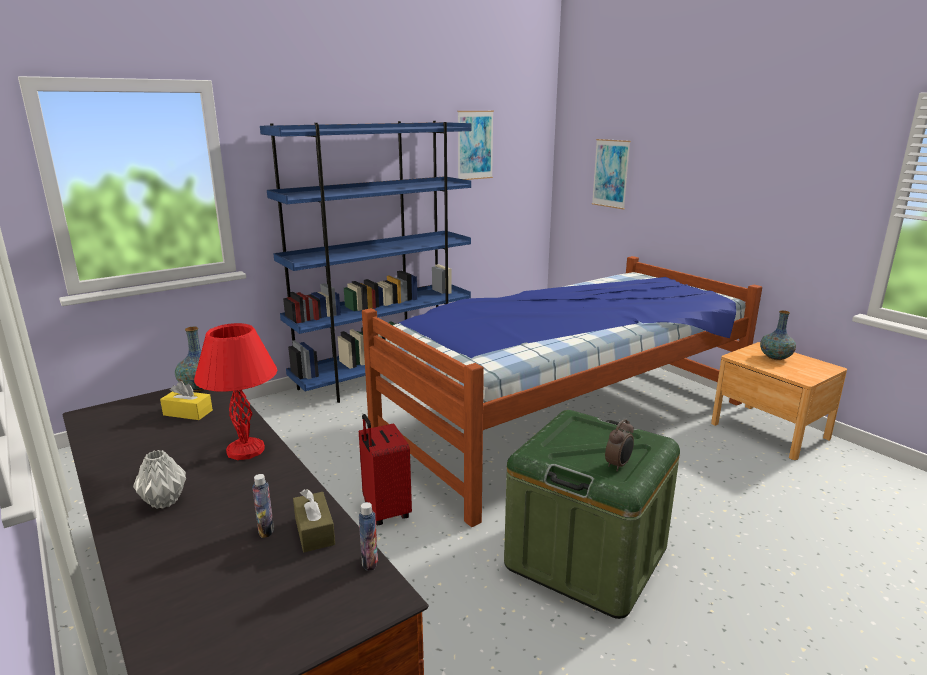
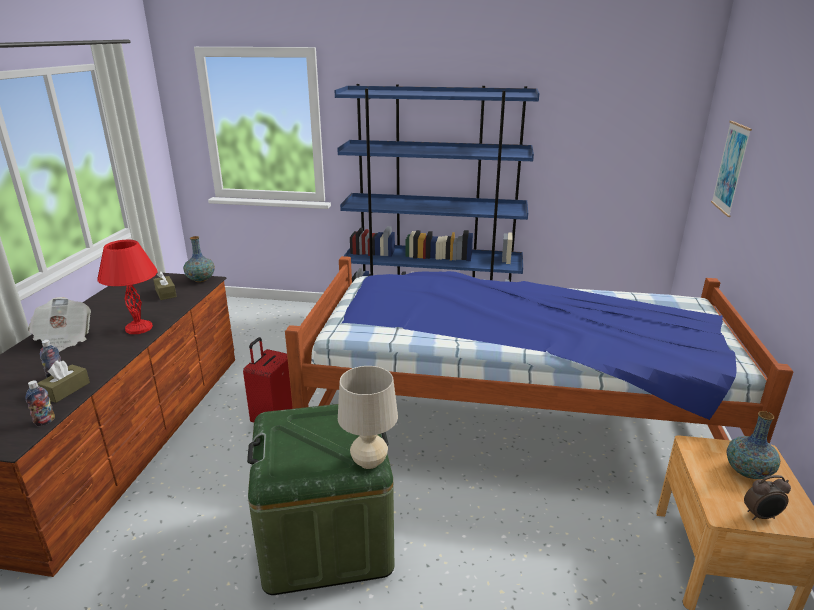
camera: 45 degrees right, 5 degrees up
grey vase [133,450,186,509] -> newspaper [28,297,91,352]
yellow tissue box [160,381,213,420] -> brown tissue box [153,271,177,300]
picture [458,111,494,180] -> none
alarm clock [605,419,634,471] -> alarm clock moved to [744,475,791,520]
none -> beige table lamp [338,366,398,469]

